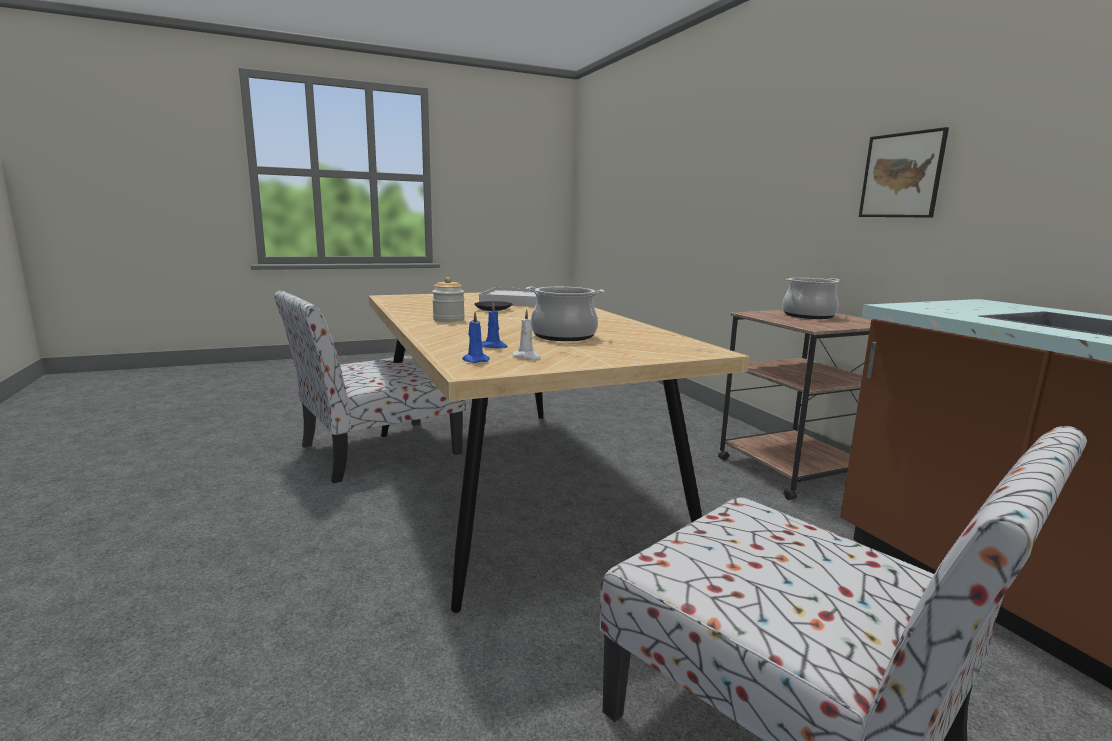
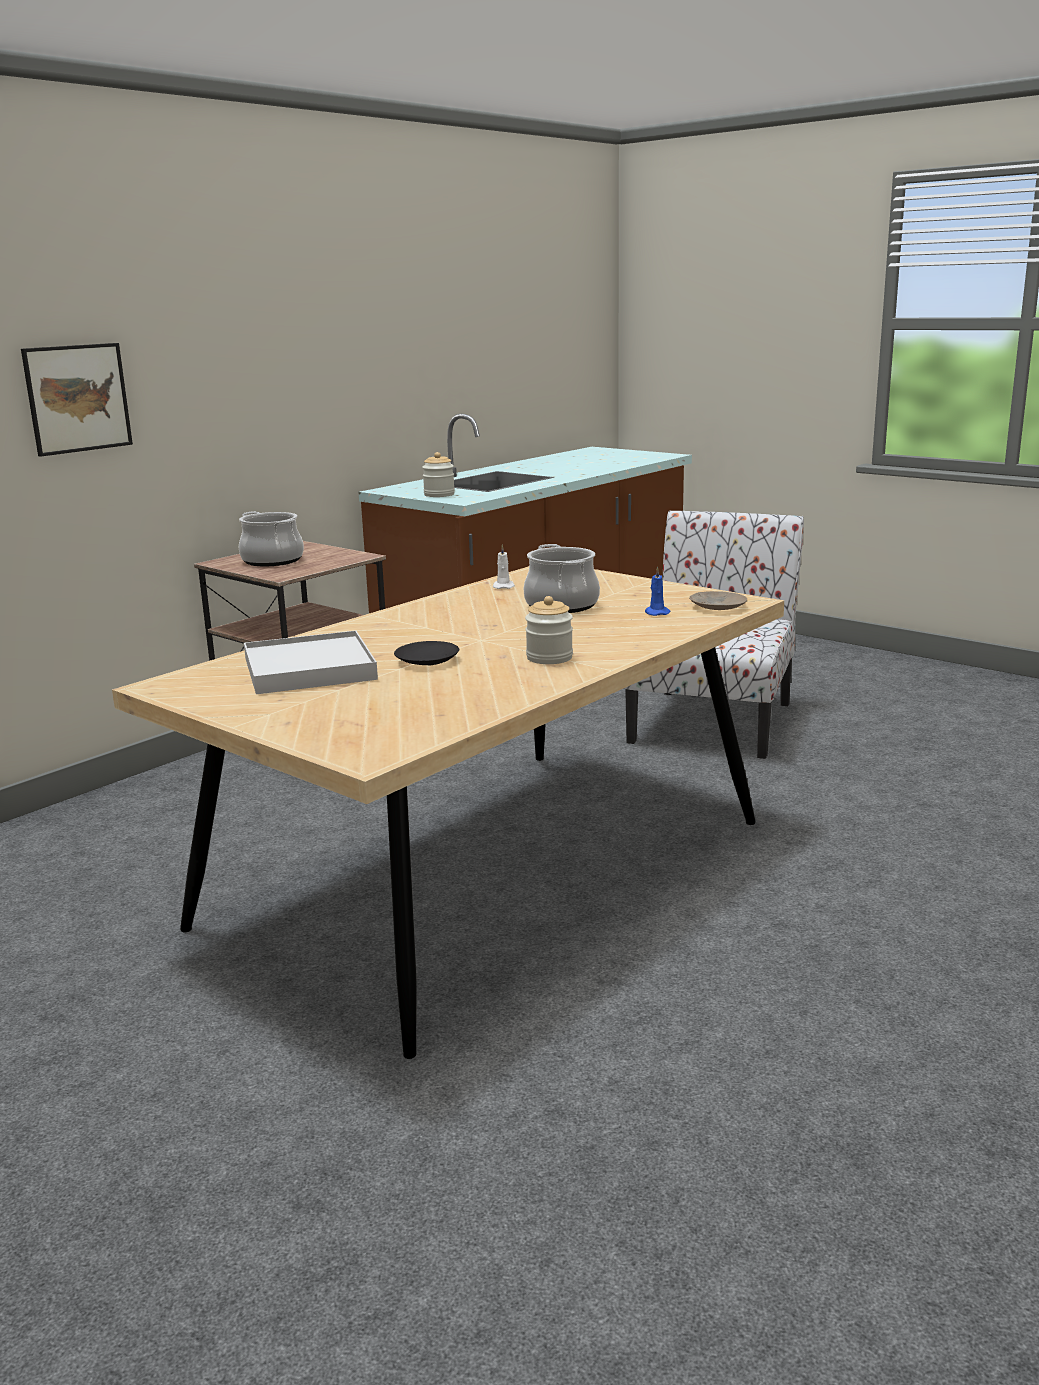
camera: 115 degrees left, 5 degrees up
chair [274,290,466,483] -> none
blue candle [462,312,490,363] -> beige plate [689,591,747,610]
white candle [512,309,541,359] -> white candle moved to [493,545,515,589]
picture [859,127,949,218] -> picture moved to [21,343,133,457]
none -> jar [422,452,455,497]

